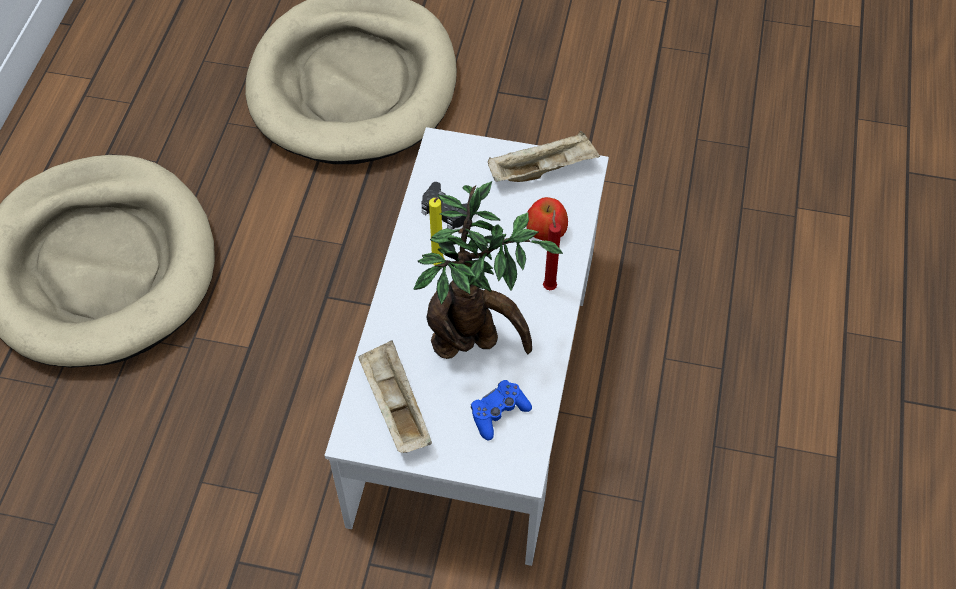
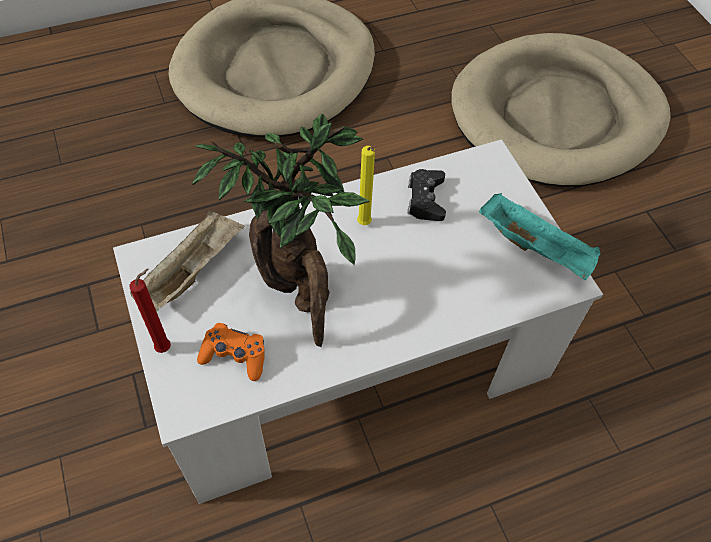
camera: 55 degrees right, 0 degrees up
blue game controller [471,380,532,440] -> orange game controller [197,323,265,381]
beige tray [488,131,600,182] -> turquoise tray [479,193,600,280]
apple [526,197,568,241] -> none
red candle [543,210,561,290] -> red candle moved to [129,269,171,353]

